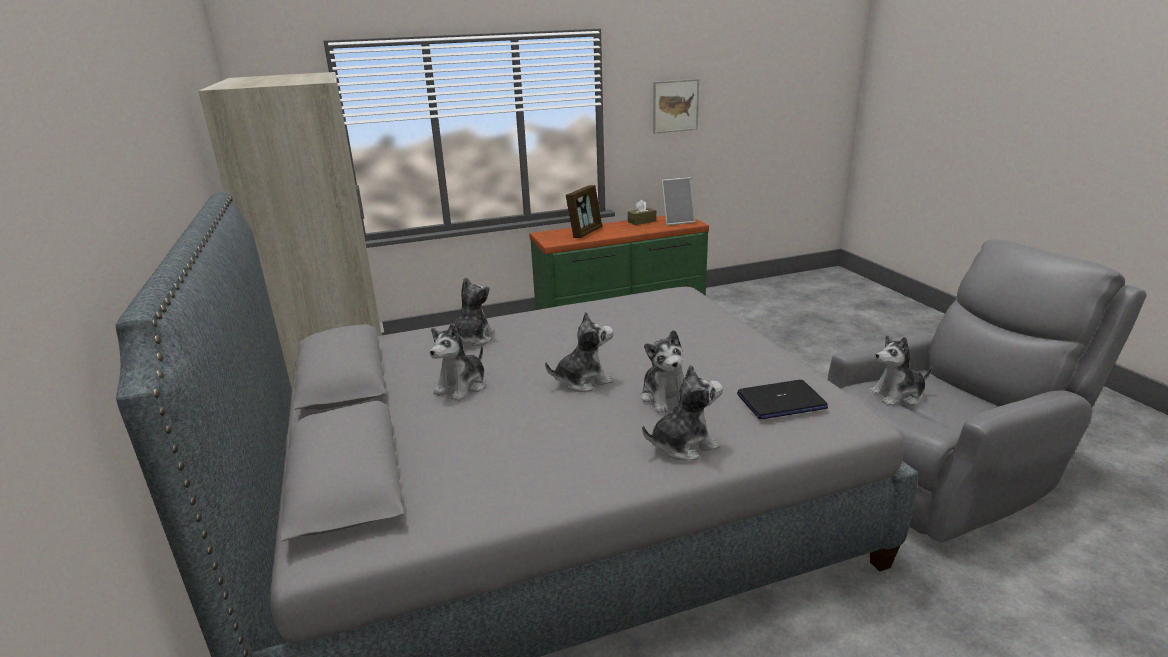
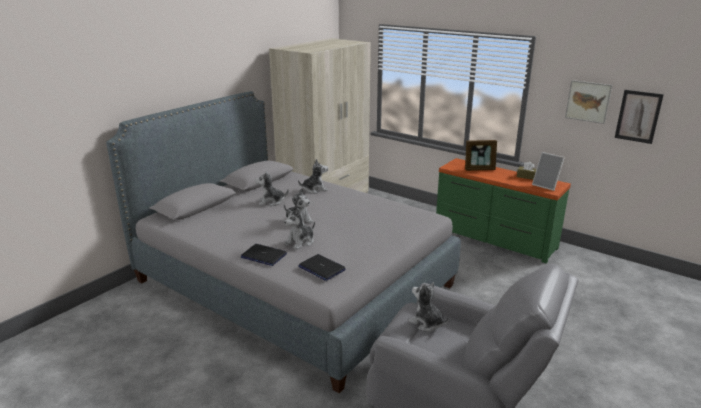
camera: 55 degrees right, 0 degrees up
plush toy [642,365,723,461] -> laptop [241,244,287,266]
none -> picture [615,90,664,144]

